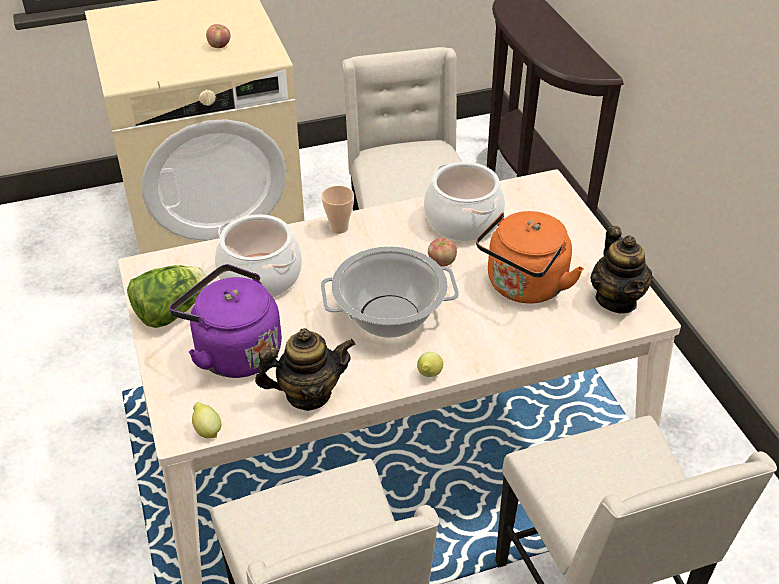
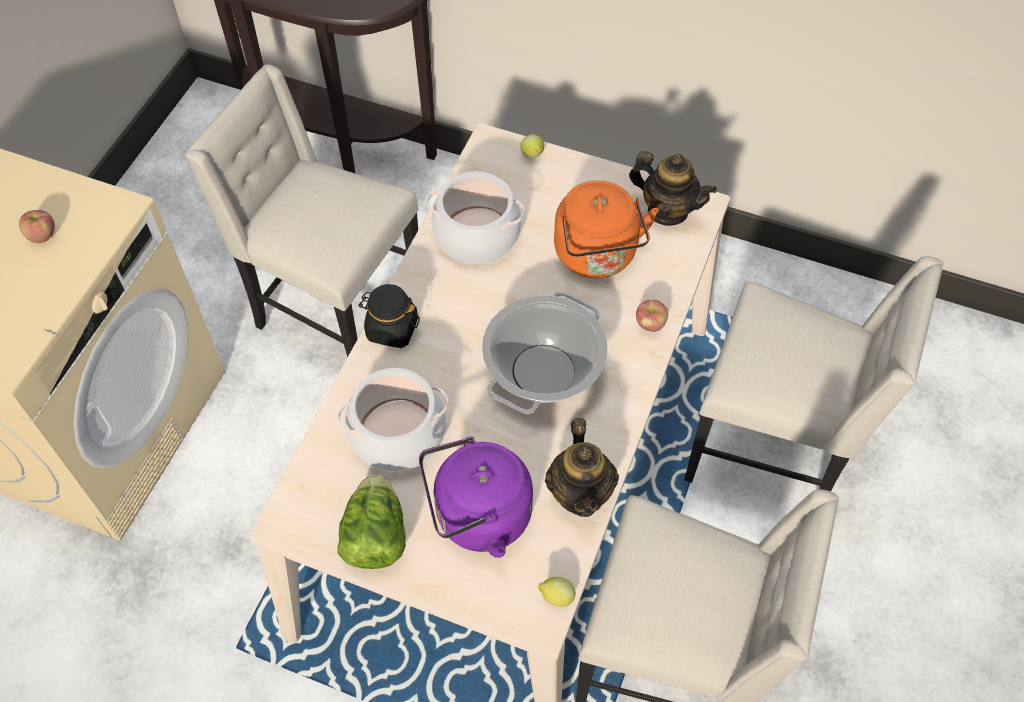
camera: 50 degrees left, 15 degrees up
teapot [255,328,355,411] -> teapot turned 150 degrees clockwise [545,418,619,517]
cup [322,186,354,234] -> black jar [358,284,420,348]
lemon [417,352,443,377] -> lemon moved to [520,134,544,158]
apple [428,238,457,267] -> apple moved to [636,300,668,332]

